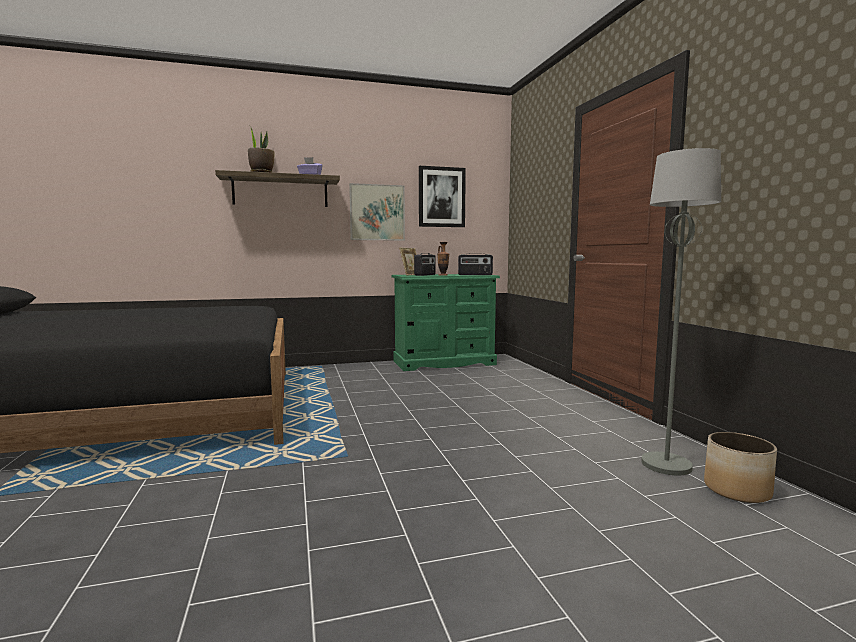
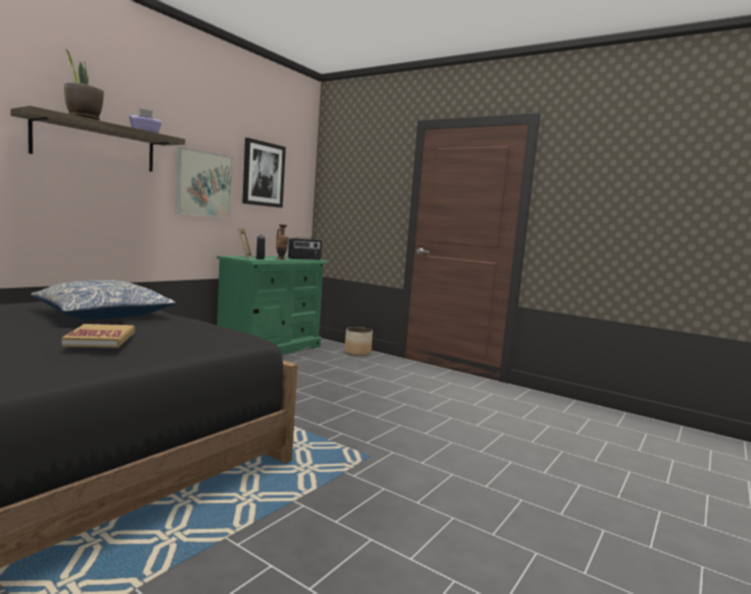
camera: 40 degrees left, 0 degrees up
grey floor lamp [641,148,721,475] -> none
planter [704,432,777,503] -> planter moved to [344,327,373,356]
none -> pillow [31,280,176,320]
none -> book [62,324,135,348]

